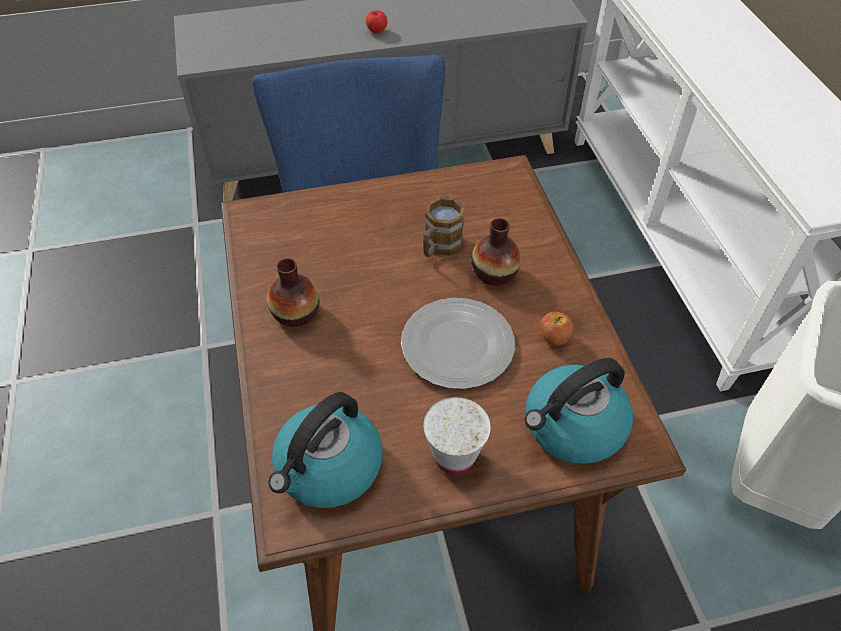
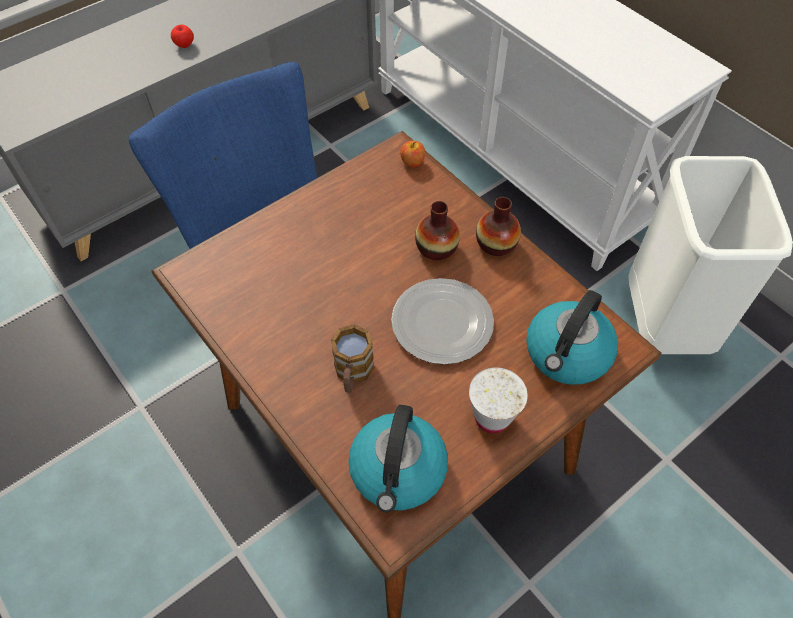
camera: 25 degrees left, 5 degrees up
vase [267,258,320,327] -> vase moved to [476,197,521,256]
mug [423,197,465,257] -> mug moved to [331,324,374,393]
apple [540,312,573,346] -> apple moved to [400,141,425,167]

